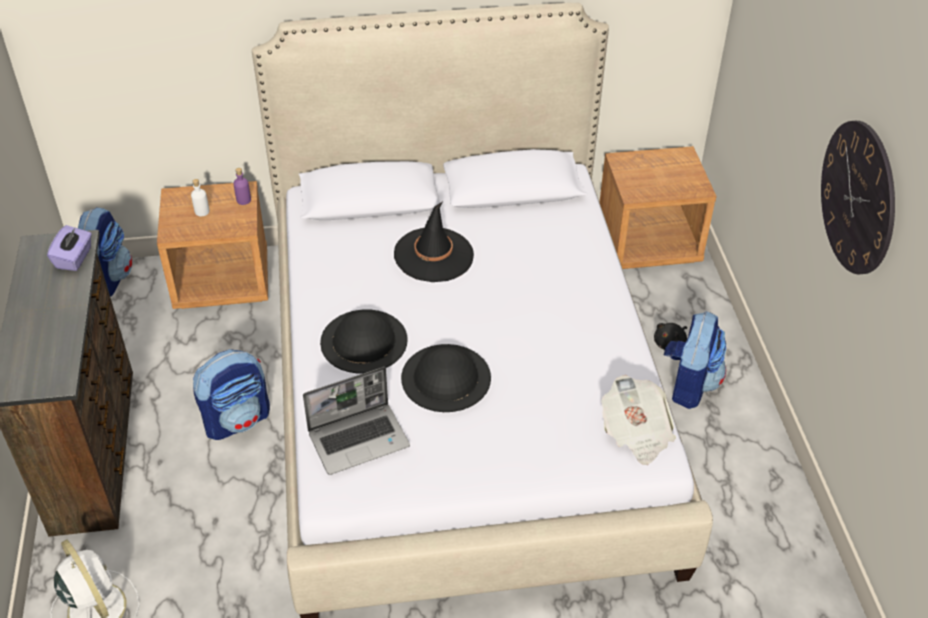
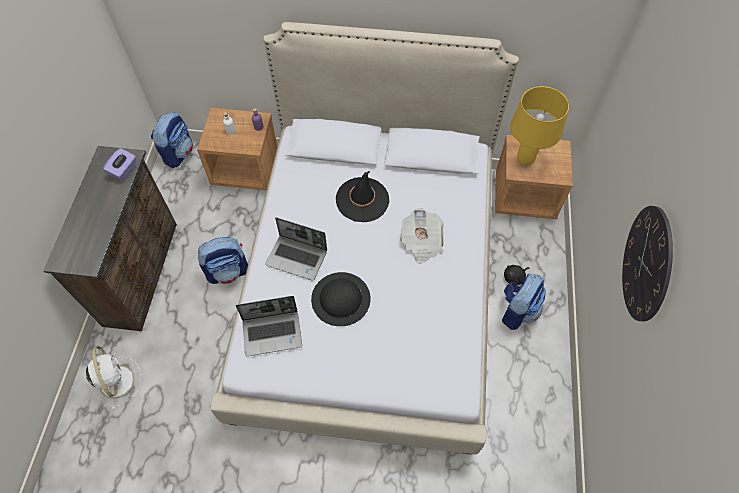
camera: 15 degrees right, 15 degrees up
black hat [320,310,407,373] -> laptop [265,217,327,281]
newspaper [601,375,676,465] -> newspaper moved to [400,208,444,264]
none -> yellow table lamp [510,86,569,166]

